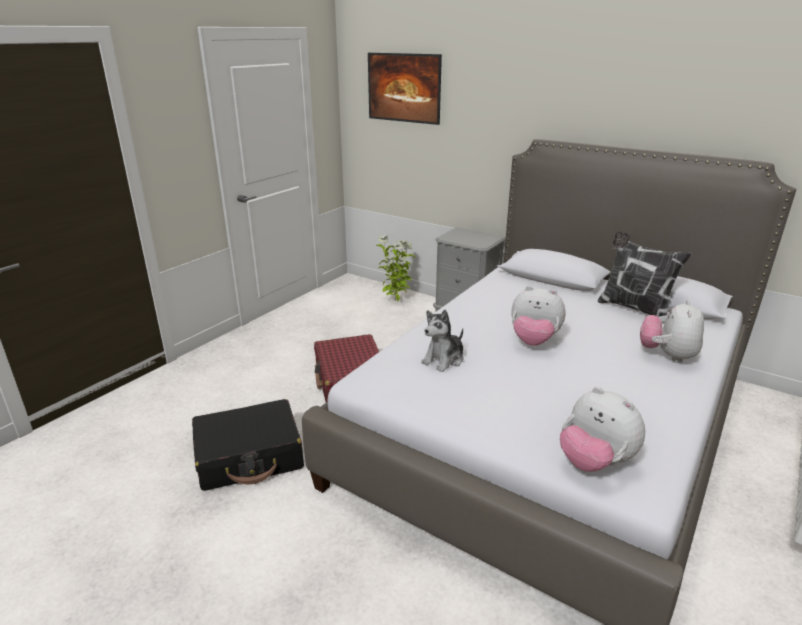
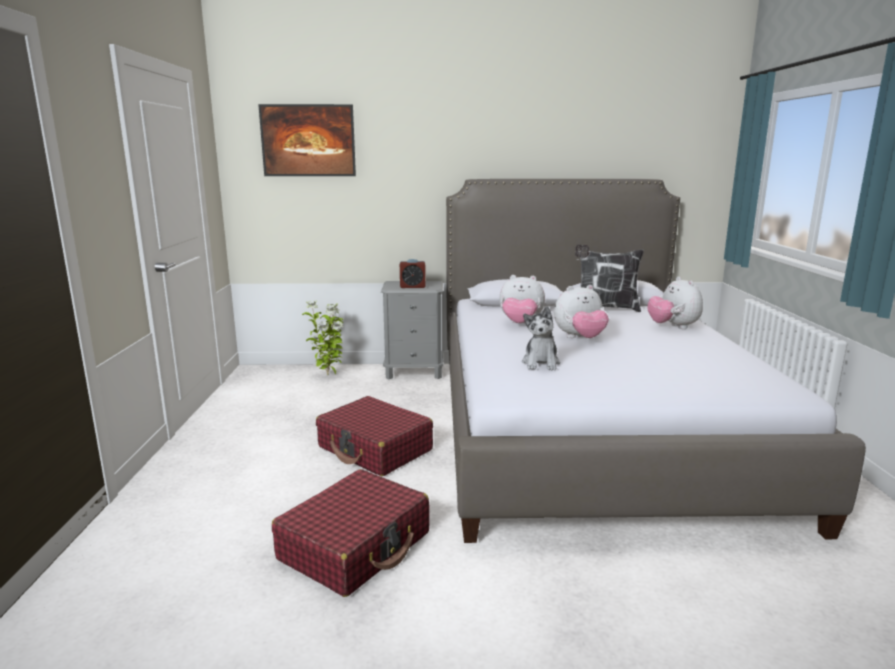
camera: 35 degrees left, 10 degrees down
black suitcase [192,399,304,491] -> red suitcase [272,469,430,597]
plush toy [560,387,645,472] -> plush toy moved to [499,275,545,324]
none -> alarm clock [400,259,426,288]

